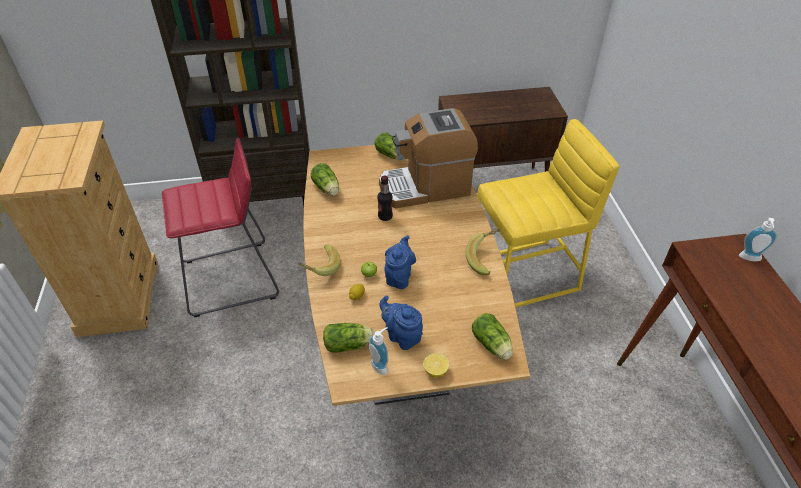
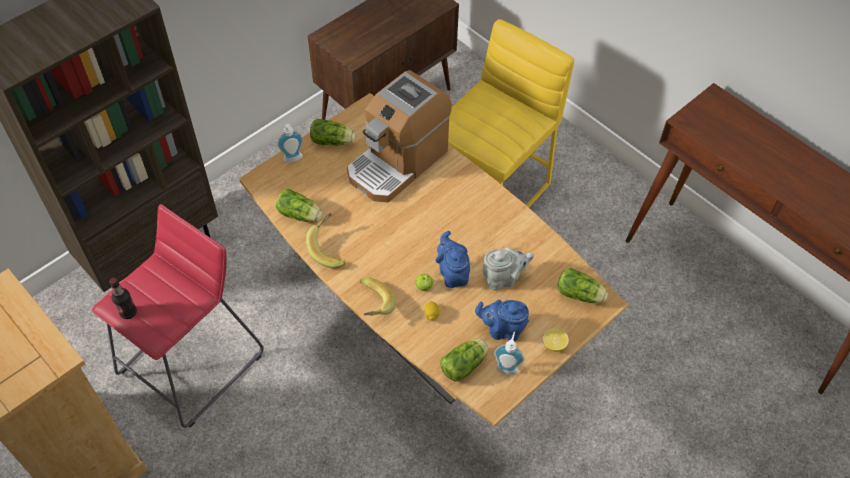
camera: 35 degrees left, 10 degrees up
bottle [377,176,393,221] -> bottle moved to [109,278,137,319]
banana [466,229,500,275] -> banana moved to [306,213,345,269]
soap dispenser [739,218,778,261] -> soap dispenser moved to [277,124,303,162]
none -> grey teapot [483,247,534,290]

